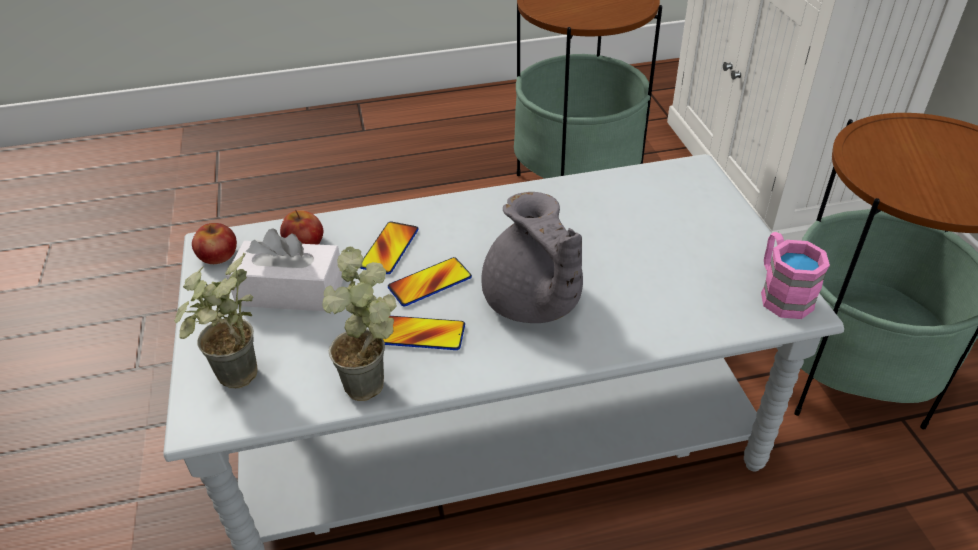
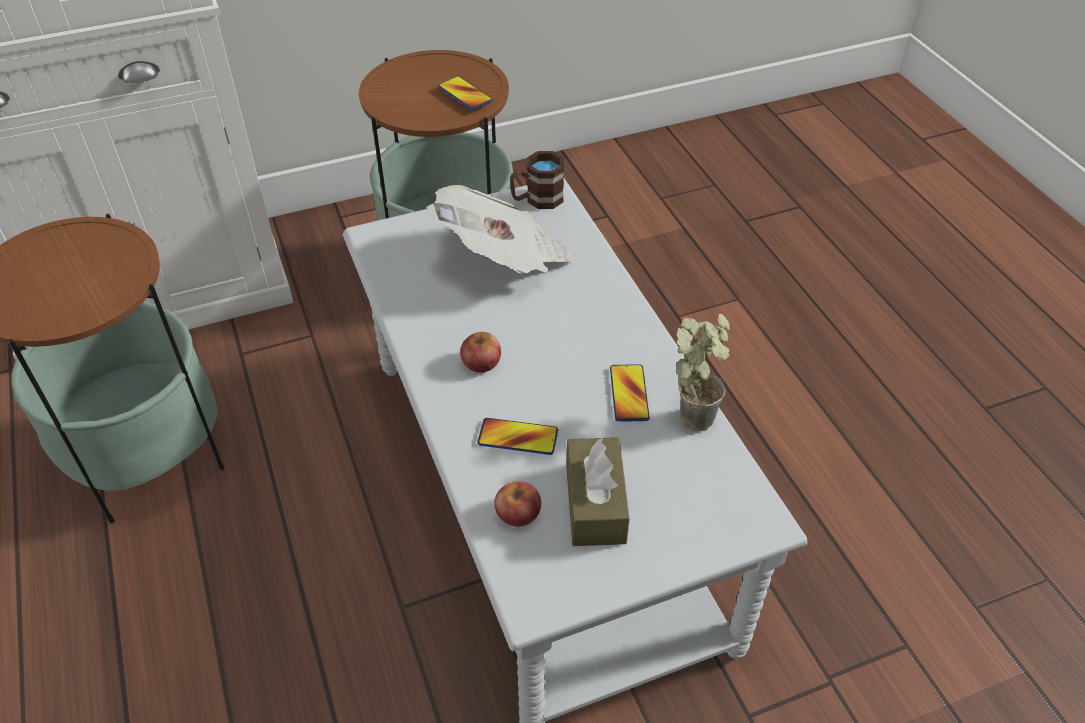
camera: 100 degrees left, 5 degrees up
potted plant [174,253,257,388] -> none
apple [192,223,237,264] -> apple moved to [460,332,501,373]
white tissue box [226,228,343,311] -> brown tissue box [566,437,630,546]
phone [388,257,472,306] -> phone moved to [438,76,493,110]
grey teapot [481,192,583,323] -> none
pink mug [761,232,830,319] -> brown mug [510,151,564,209]
none -> newspaper [427,185,576,274]

